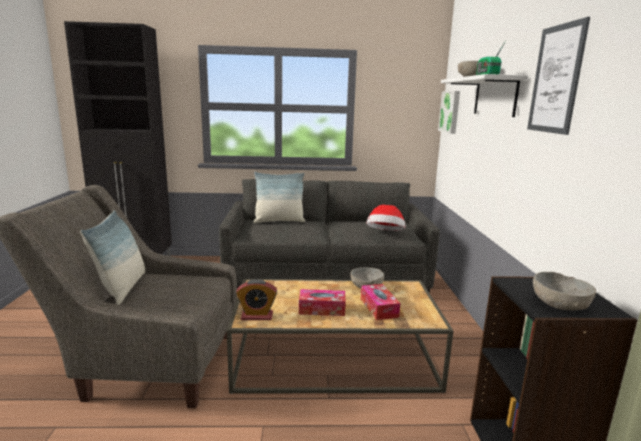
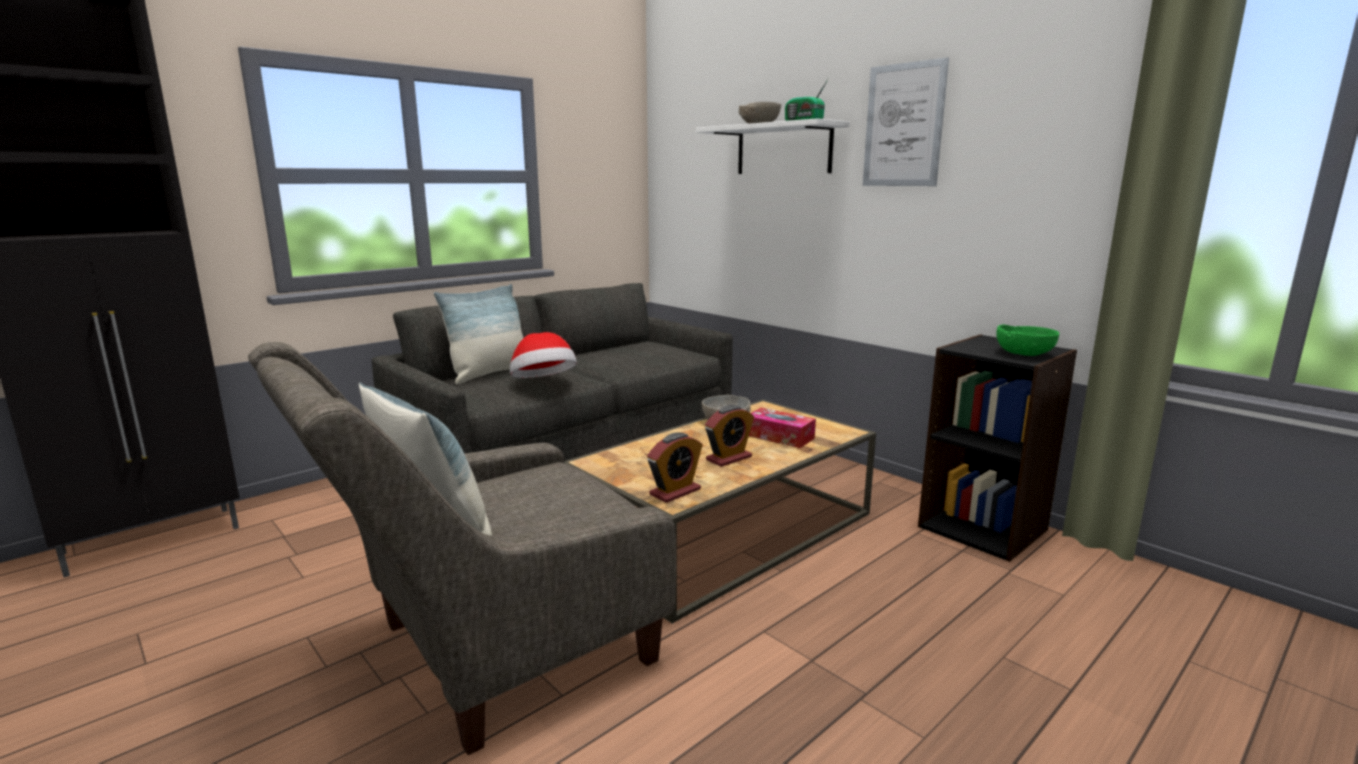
camera: 40 degrees left, 0 degrees up
tissue box [299,289,346,316] -> alarm clock [705,405,754,467]
hat [366,205,405,231] -> hat moved to [510,332,577,378]
picture [438,91,460,134] -> none
grey bowl [533,272,596,311] -> green bowl [996,324,1059,356]

